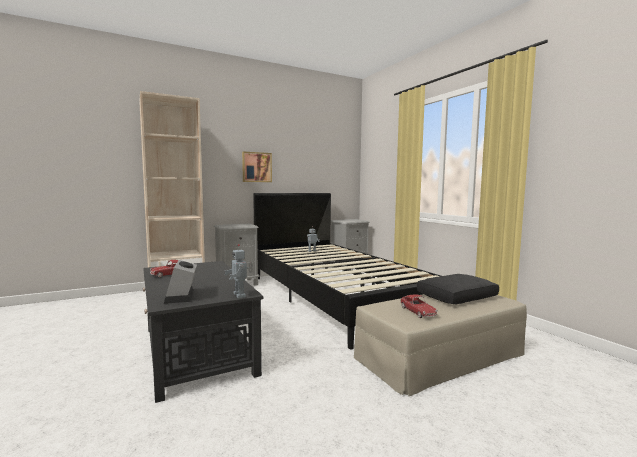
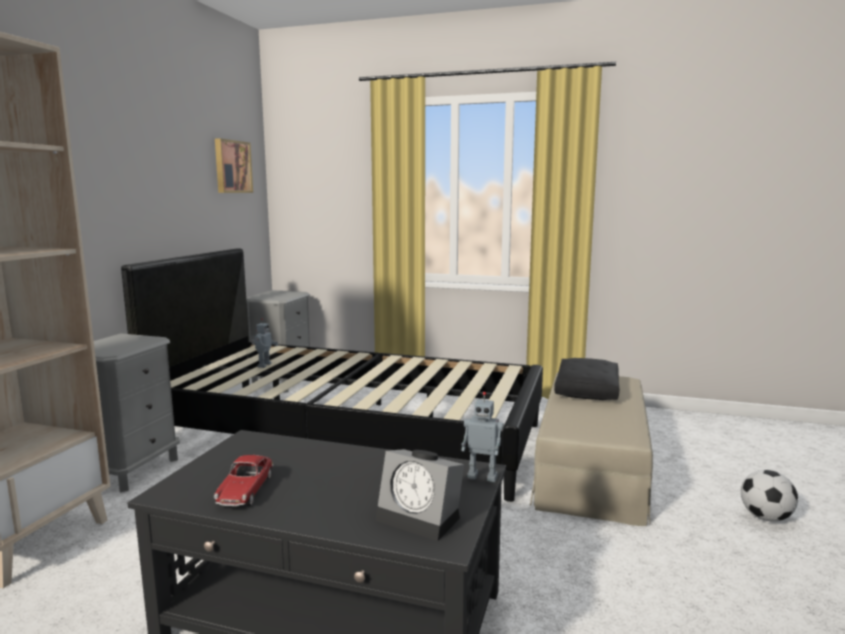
camera: 45 degrees left, 5 degrees up
picture [242,152,272,182] -> picture moved to [215,138,253,193]
toy car [400,294,438,318] -> none
none -> football [741,470,798,522]

